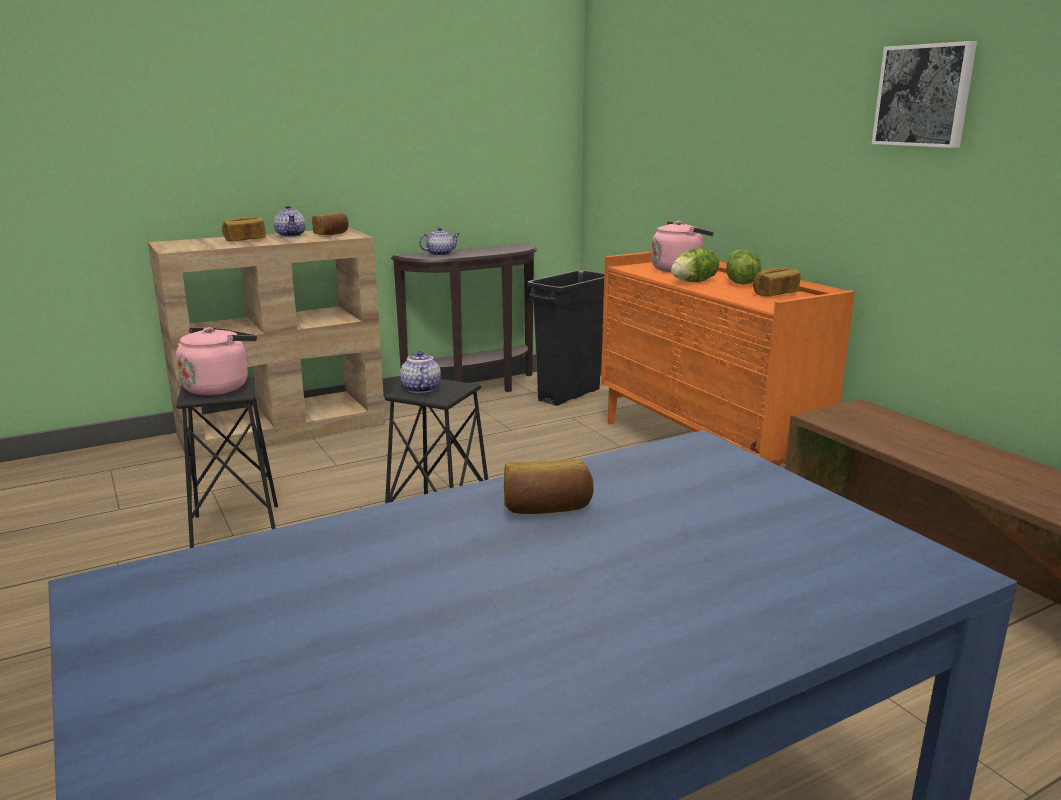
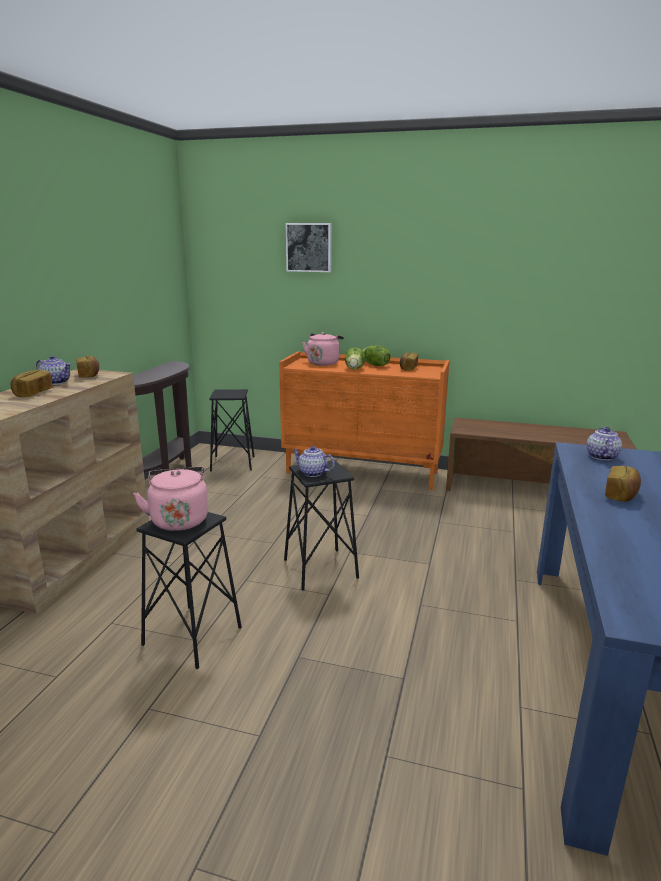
camera: 45 degrees left, 0 degrees up
teapot [419,227,460,256] -> teapot moved to [587,427,622,460]
black trash can [528,270,604,406] -> black stool [209,389,254,471]
picture [872,41,977,148] -> picture moved to [286,223,332,272]

